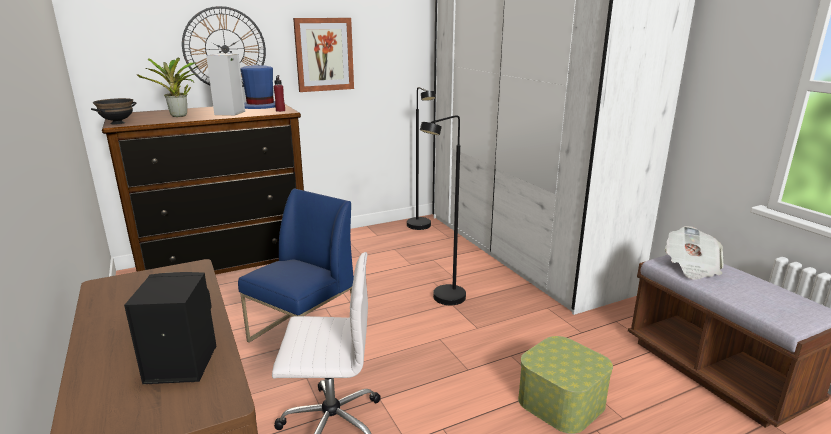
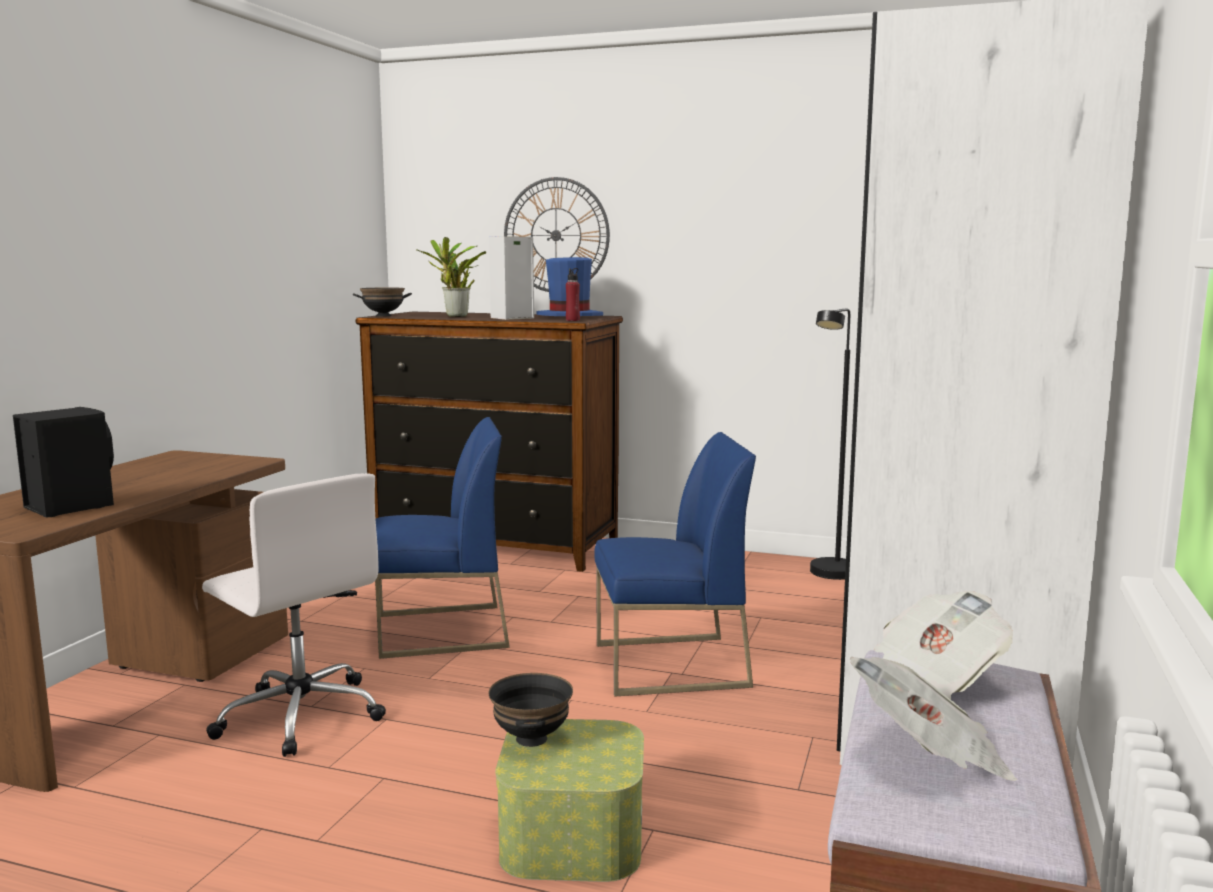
camera: 45 degrees right, 10 degrees down
picture [293,18,354,92] -> none
black floor lamp [420,115,466,305] -> blue chair [594,432,756,696]
none -> black bowl [489,673,573,747]
none -> newspaper [850,657,1018,781]

